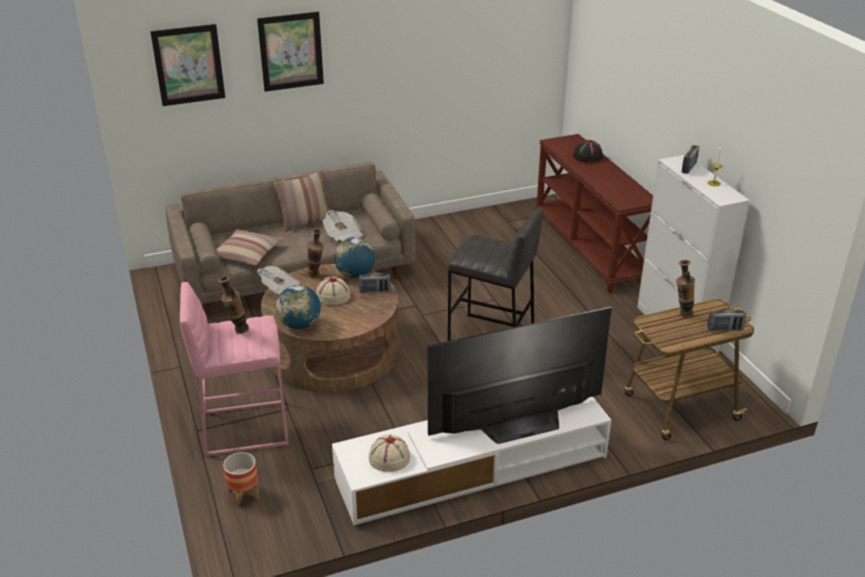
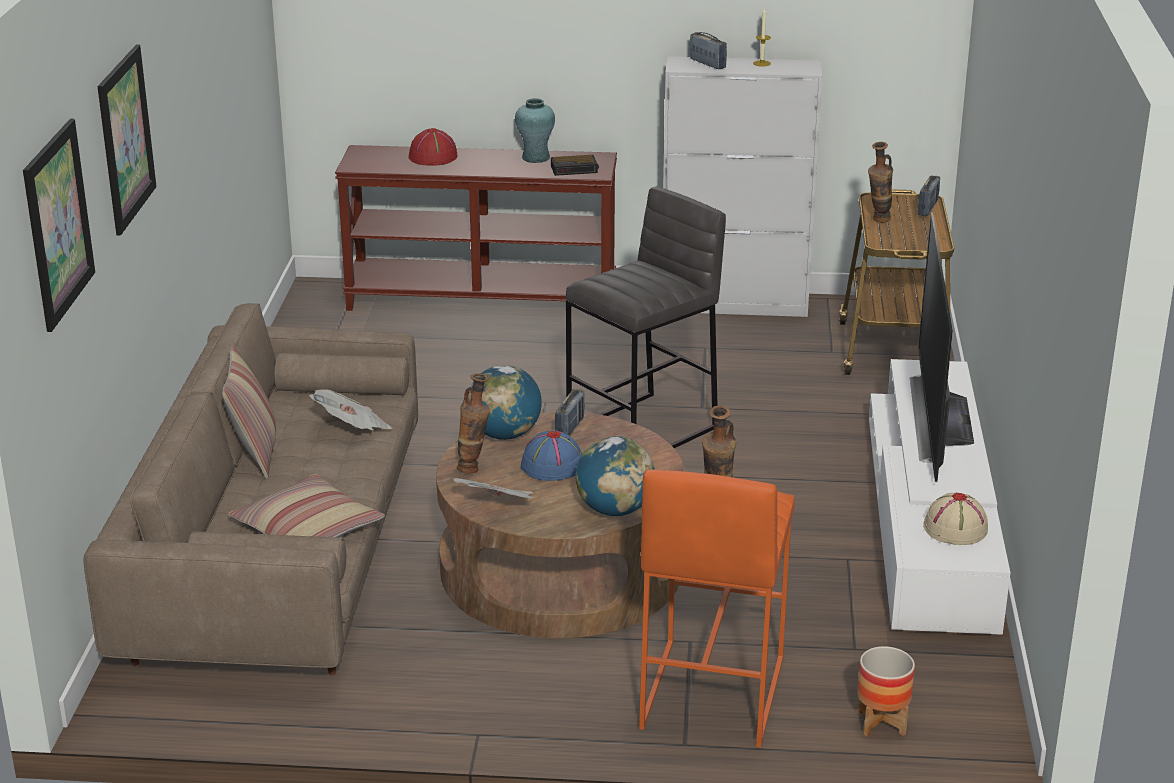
camera: 65 degrees left, 5 degrees down
pink stool [180,282,289,456] -> orange stool [639,469,795,748]
beige hat [316,277,350,305] -> blue hat [520,430,582,481]
black hat [573,140,603,163] -> red hat [408,128,457,166]
none -> turquoise vase [515,98,555,163]
none -> alarm clock [551,155,599,176]

